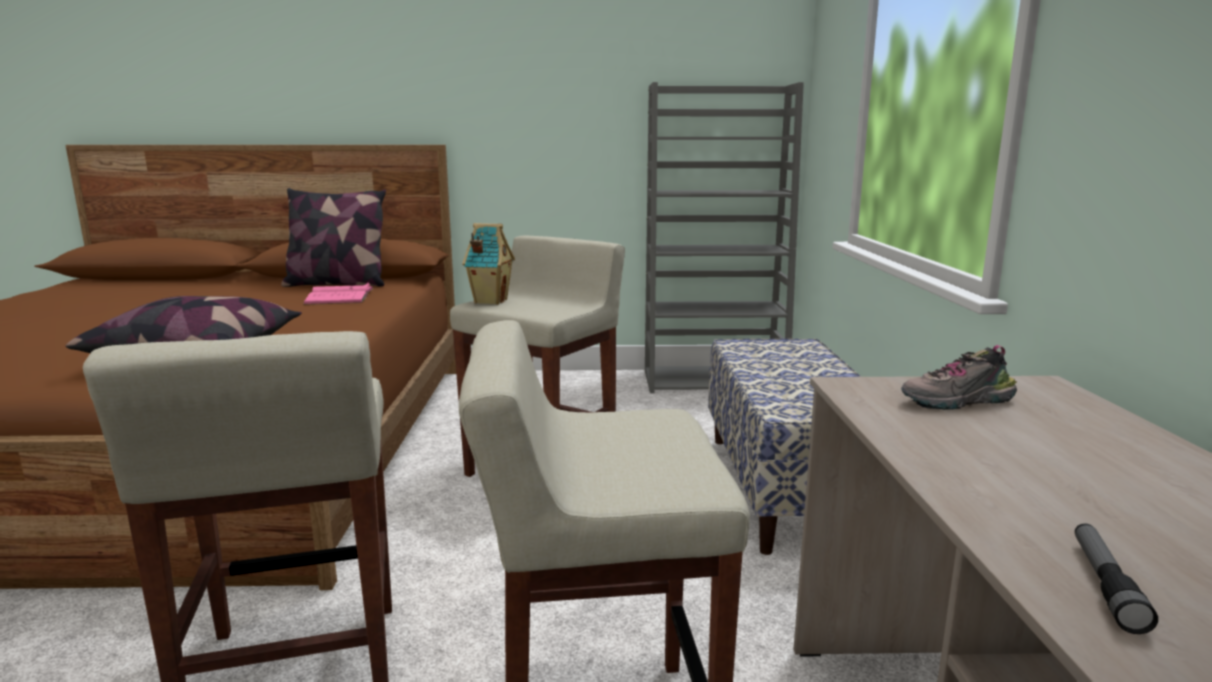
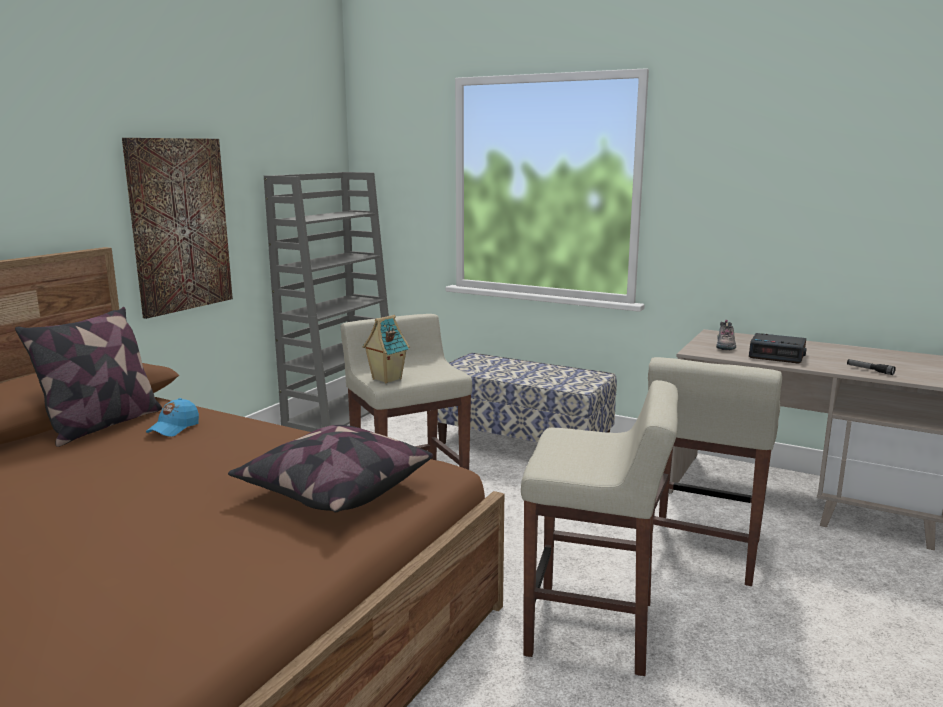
camera: 60 degrees left, 0 degrees up
pink book [303,282,374,305] -> blue cap [146,398,199,437]
none -> picture [122,138,233,319]
none -> alarm clock [749,333,807,364]

